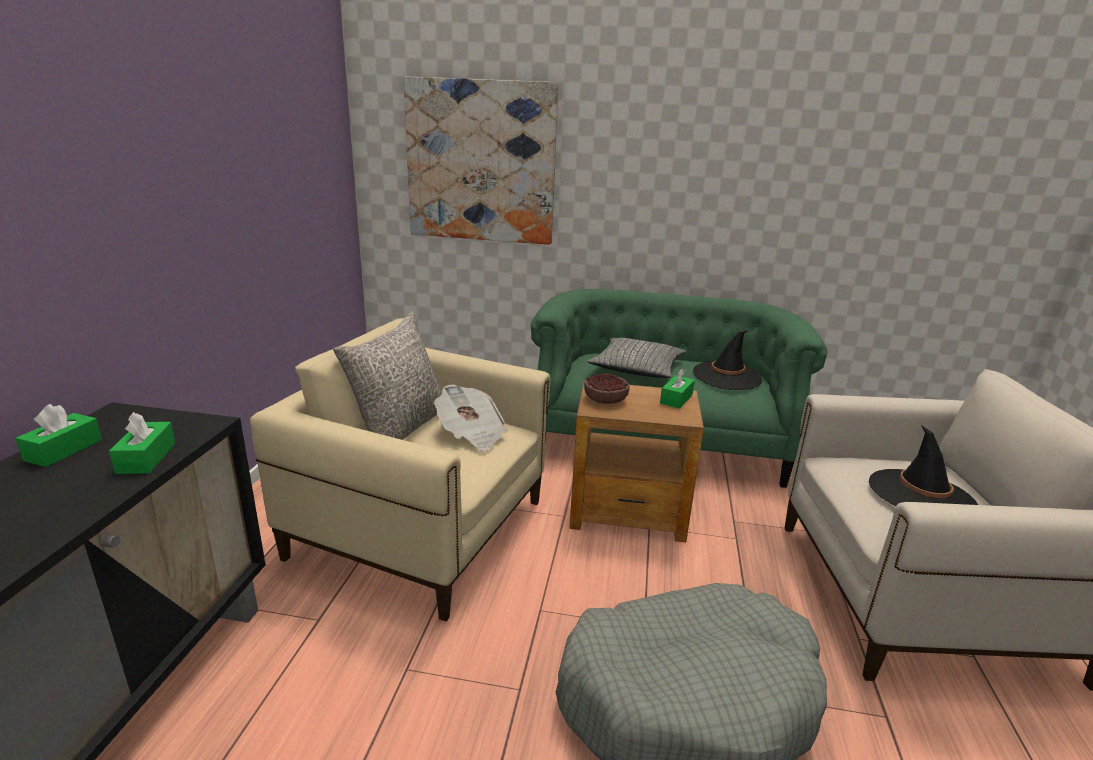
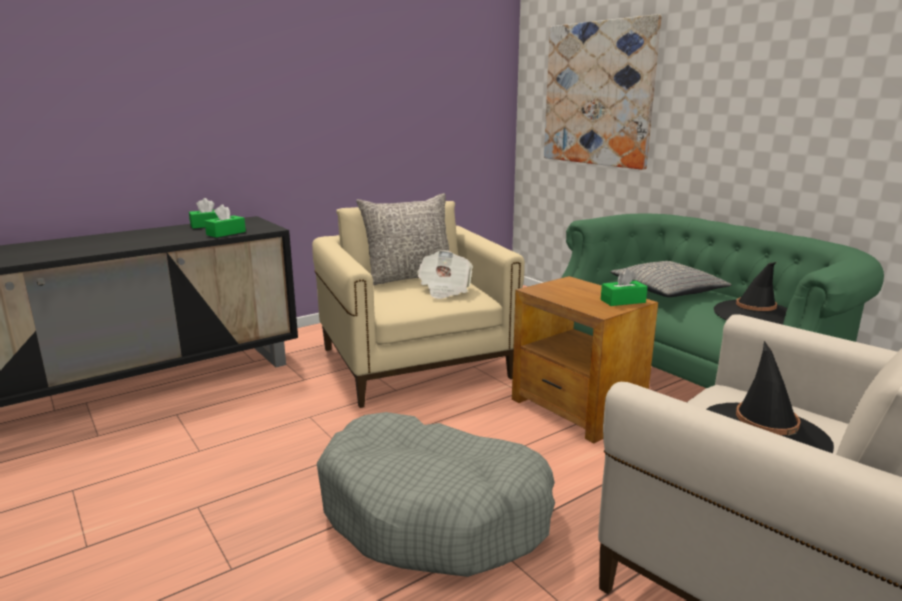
camera: 45 degrees right, 5 degrees down
bowl [584,373,630,404] -> none

